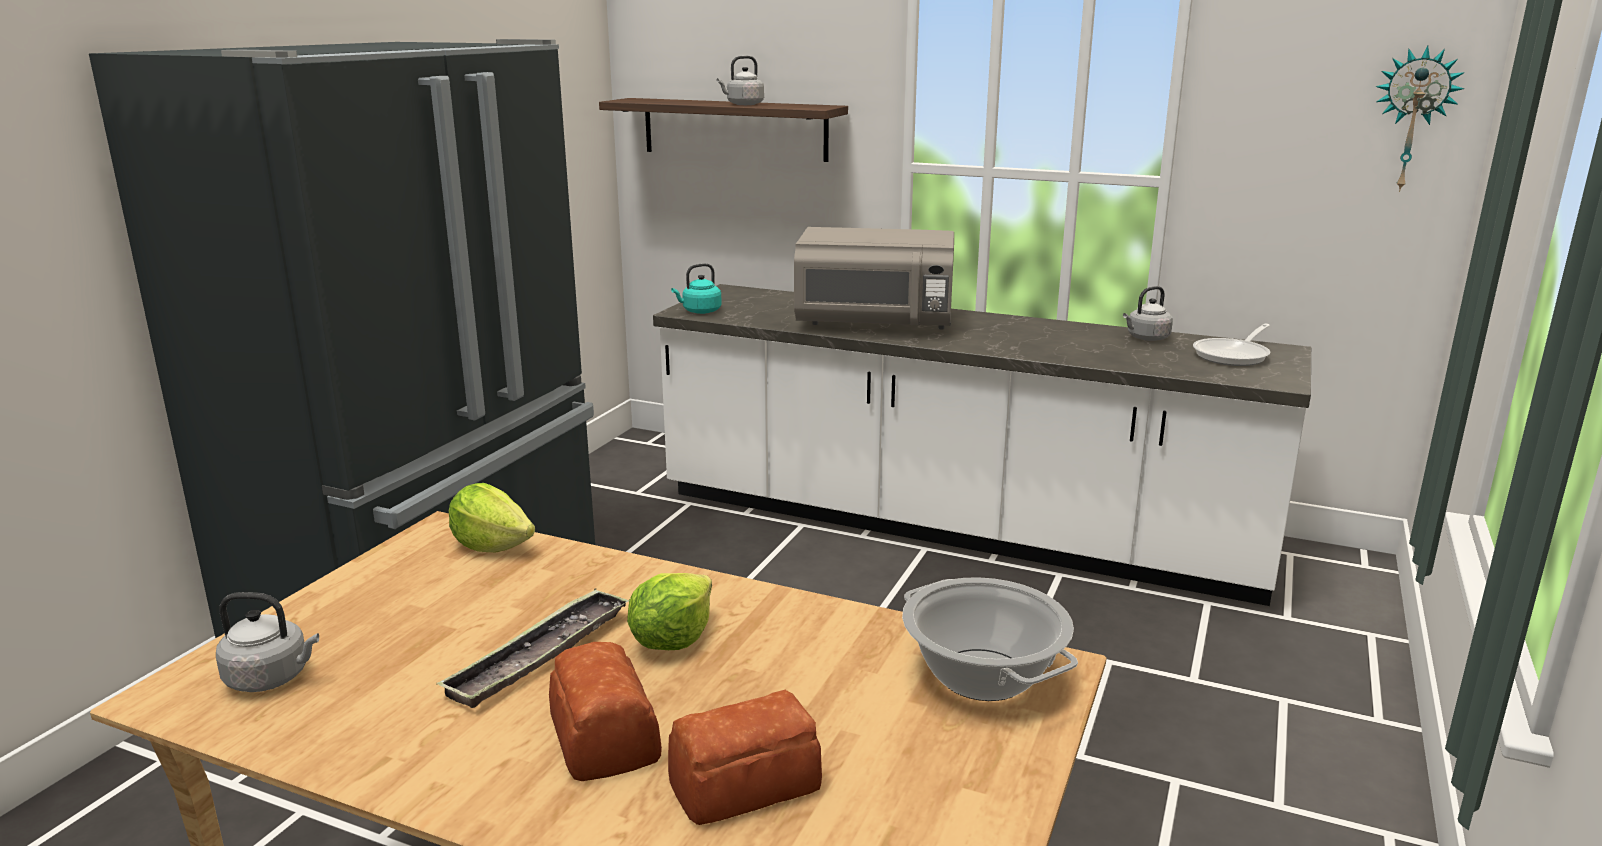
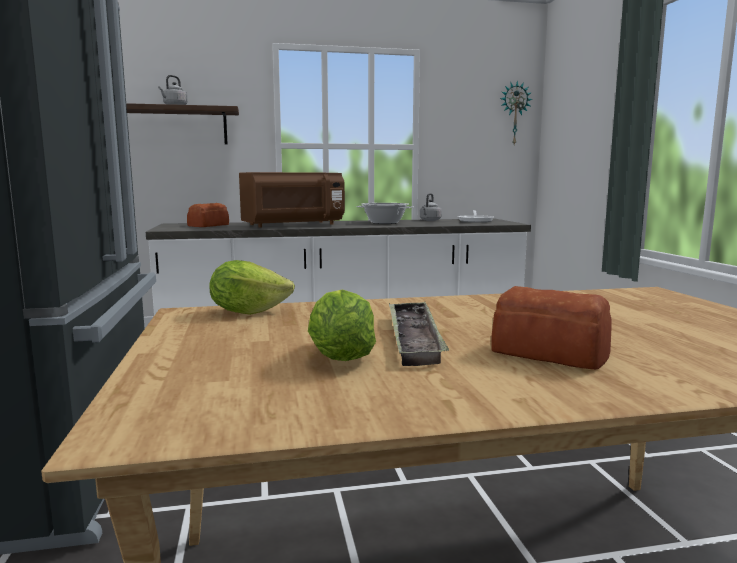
camera: 35 degrees left, 10 degrees down
grey kettle [216,592,319,692] -> none
lettuce [627,573,712,650] -> lettuce moved to [308,289,376,361]
bread [668,690,822,825] -> bread moved to [187,203,229,227]
turquoise kettle [671,263,722,314] -> none
grey microwave [794,227,954,330] -> brown microwave [239,172,345,228]
cooking pot [902,577,1078,701] -> cooking pot moved to [357,203,414,224]

